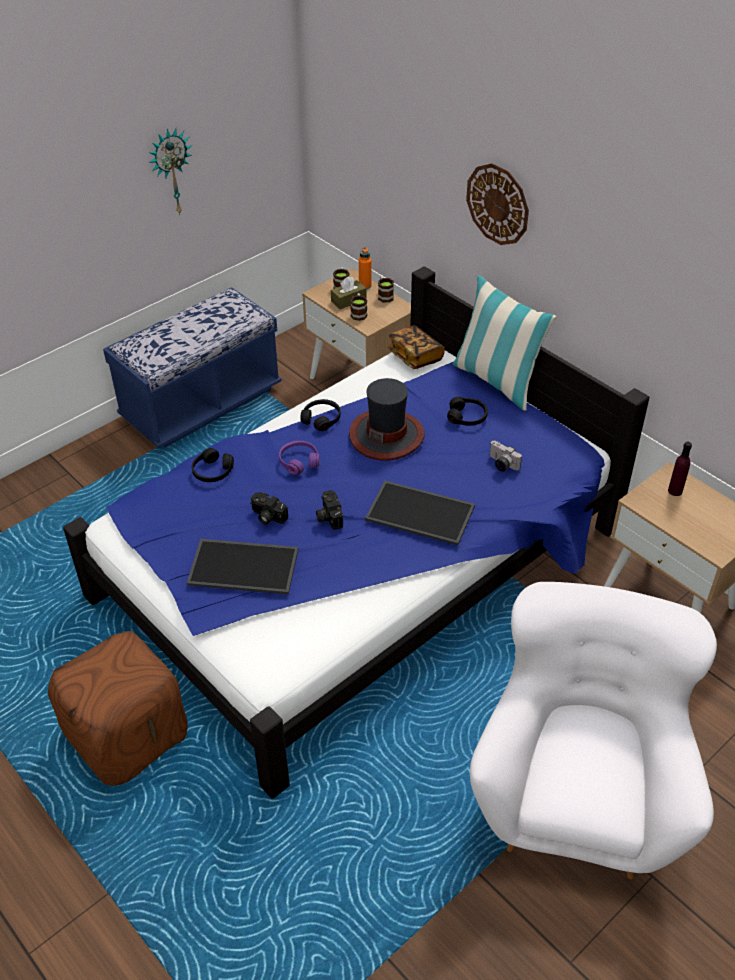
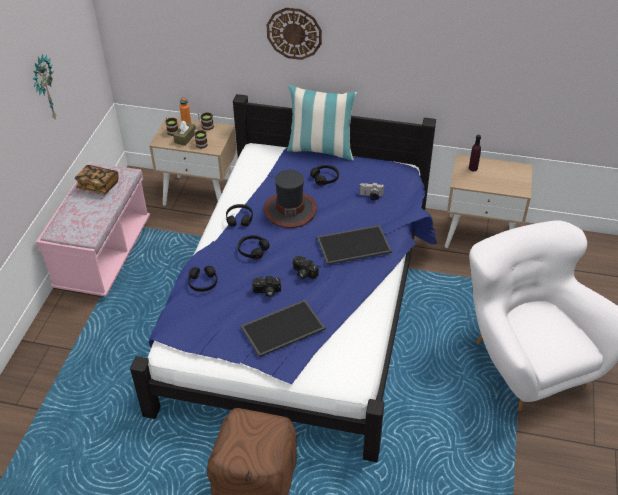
camera: 35 degrees left, 0 degrees up
blue bench [103,287,282,448] -> pink bench [36,162,150,297]
purple headphones [279,441,320,475] -> black headphones [238,235,270,260]
book [387,325,445,369] -> book moved to [75,165,119,195]

